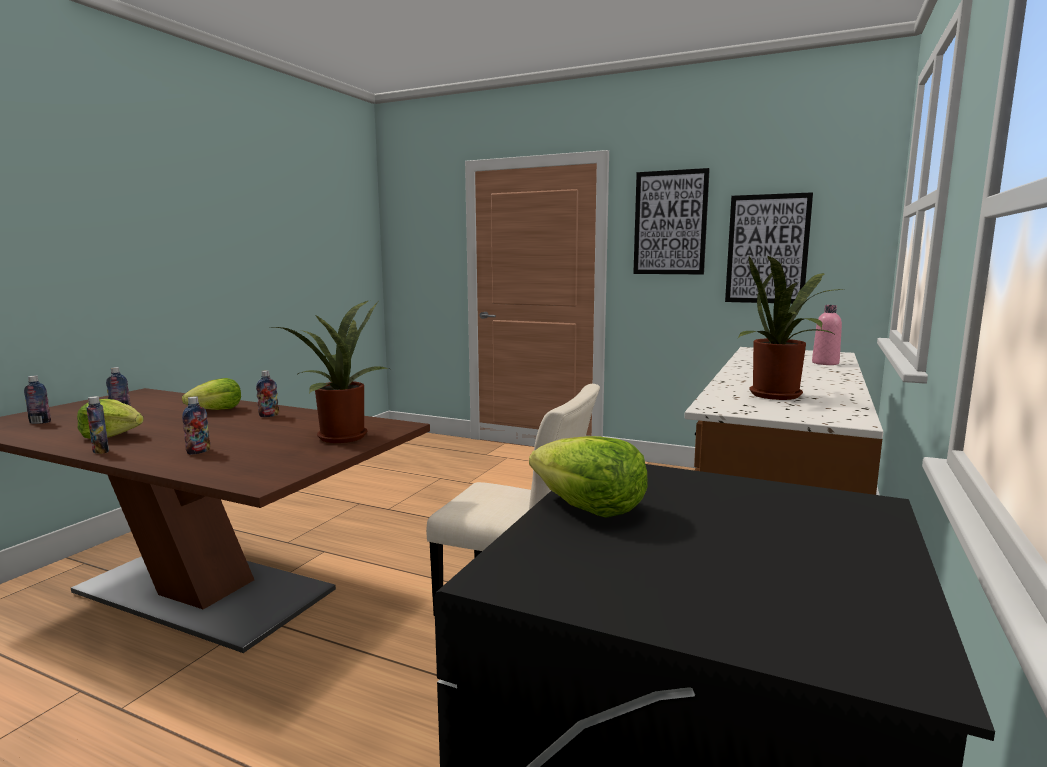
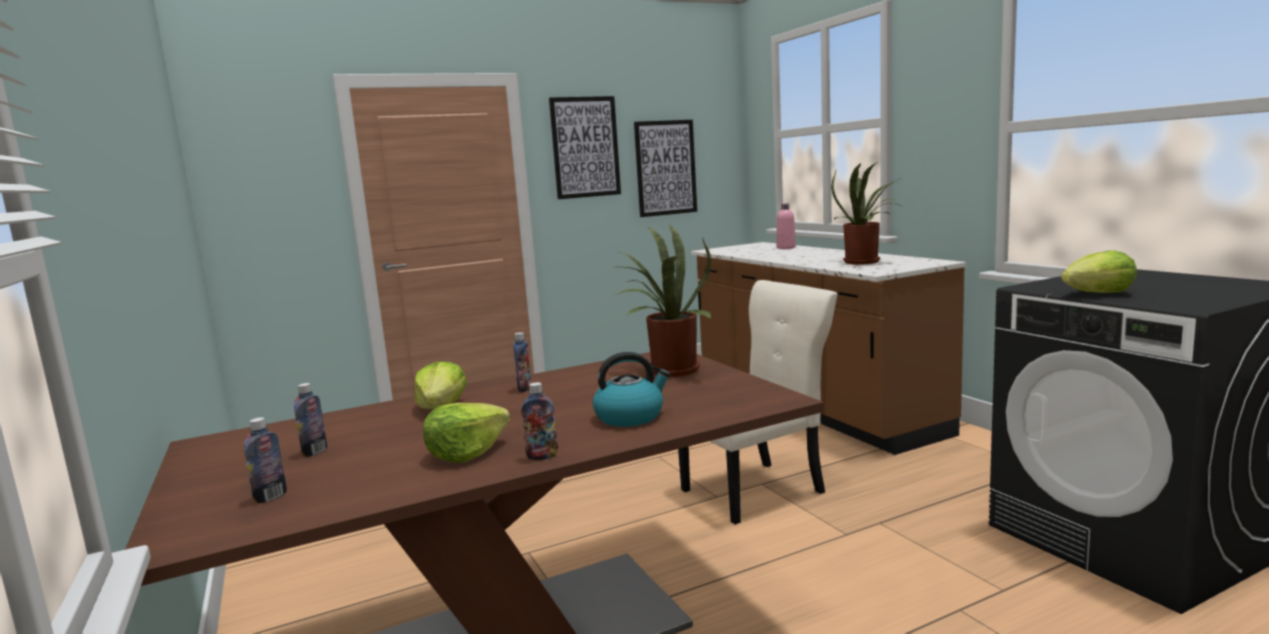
camera: 50 degrees left, 0 degrees up
bottle [182,397,210,455] -> kettle [593,352,670,427]

